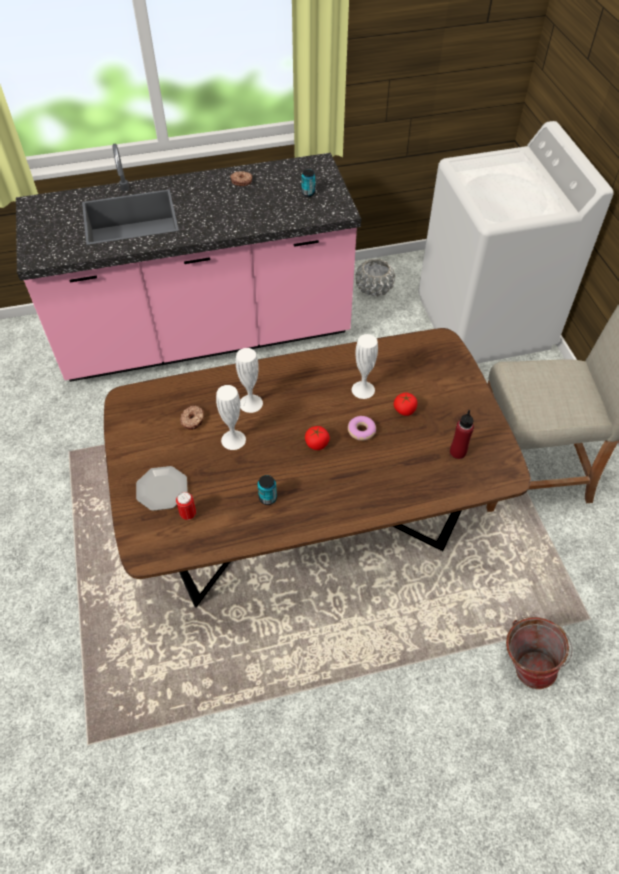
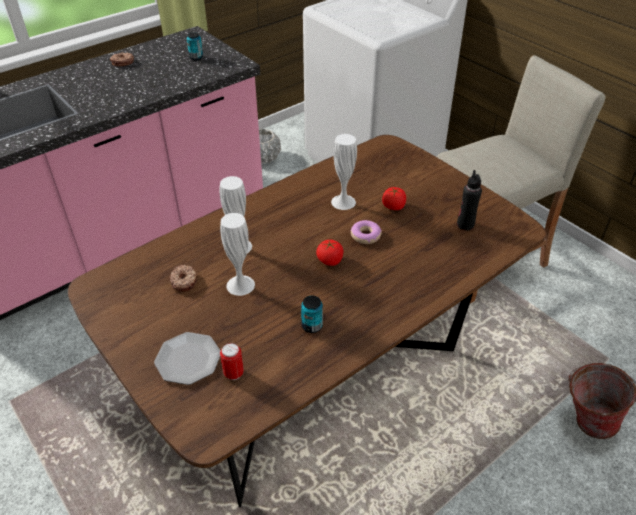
camera: 25 degrees left, 10 degrees down
red bottle [450,410,474,459] -> black bottle [457,170,482,230]

